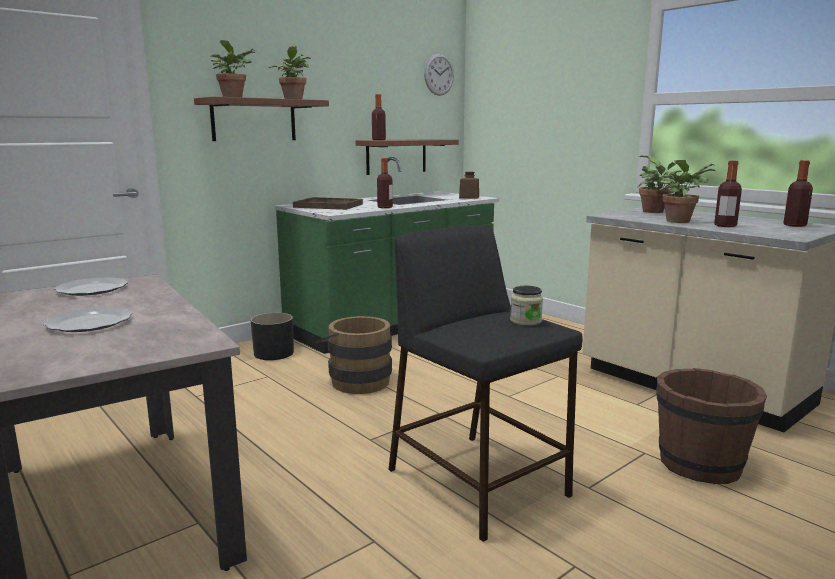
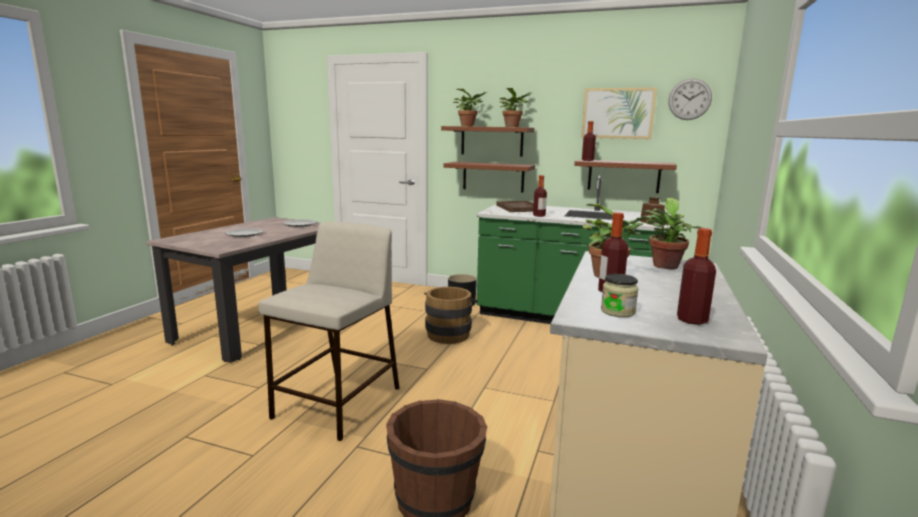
camera: 60 degrees right, 0 degrees up
black stool [388,225,582,542] -> beige stool [259,221,399,441]
jar [510,286,543,326] -> jar moved to [601,274,638,317]
none -> brown shelf [443,162,535,193]
none -> picture [581,88,657,139]

